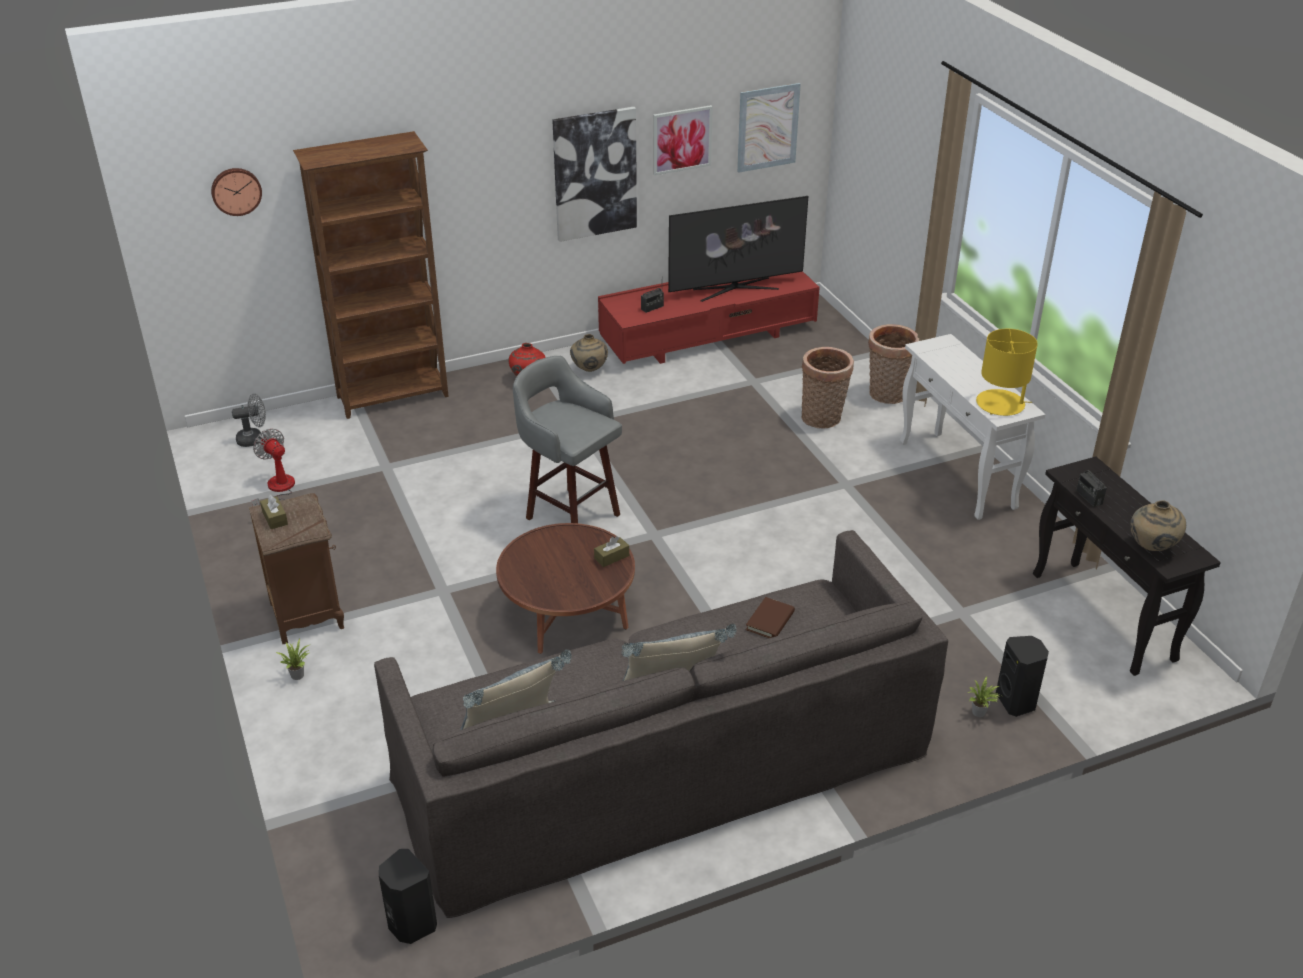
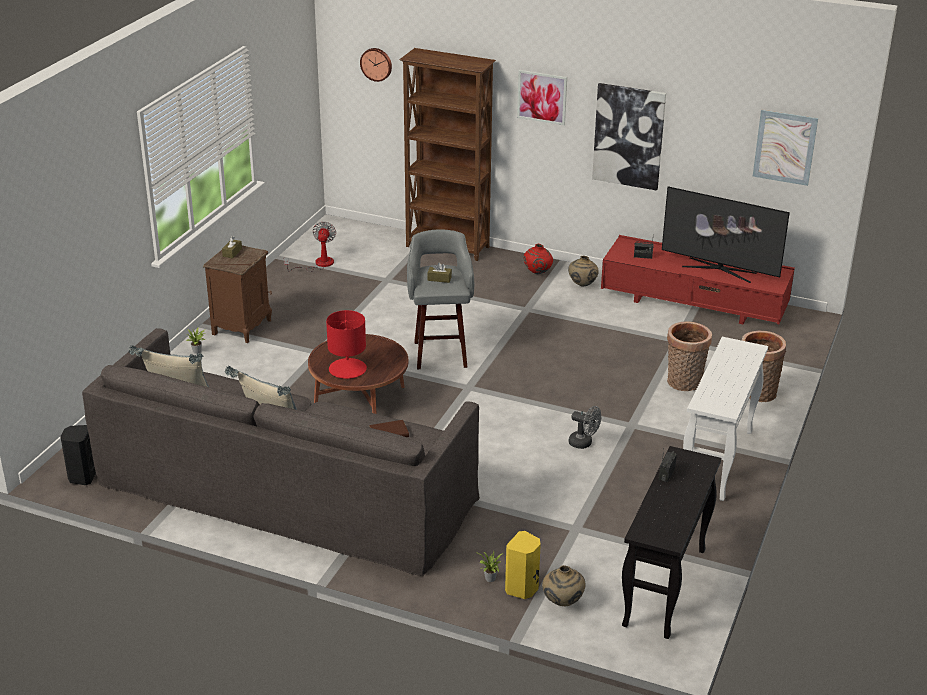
camera: 45 degrees right, 5 degrees down
grey fan [232,393,266,447] -> grey fan moved to [569,406,601,449]
brown tissue box [594,536,629,567] -> brown tissue box moved to [427,263,452,283]
picture [653,105,713,176] -> picture moved to [517,70,567,125]
yellow table lamp [976,329,1038,416] -> none
black speaker [996,636,1049,717] -> yellow speaker [505,531,541,599]
beige vase [1130,500,1186,551] -> beige vase moved to [542,565,585,606]
none -> red table lamp [326,310,367,379]

